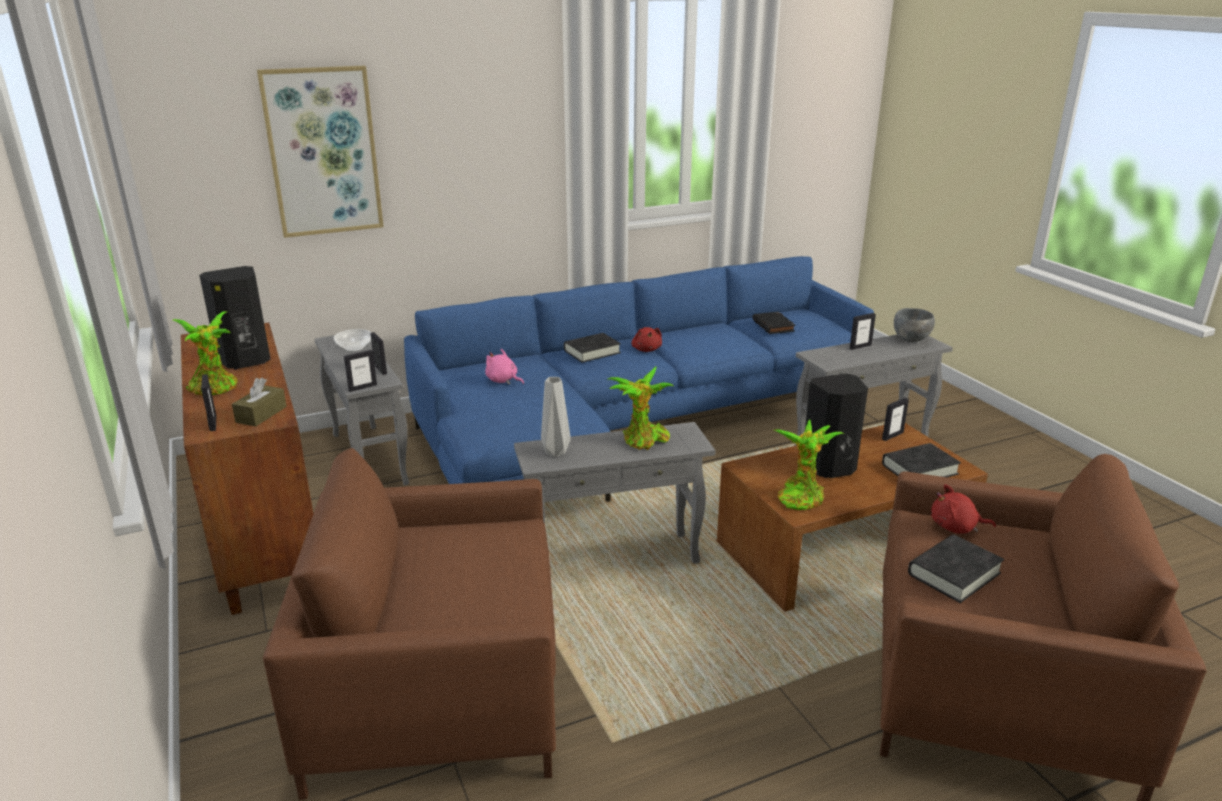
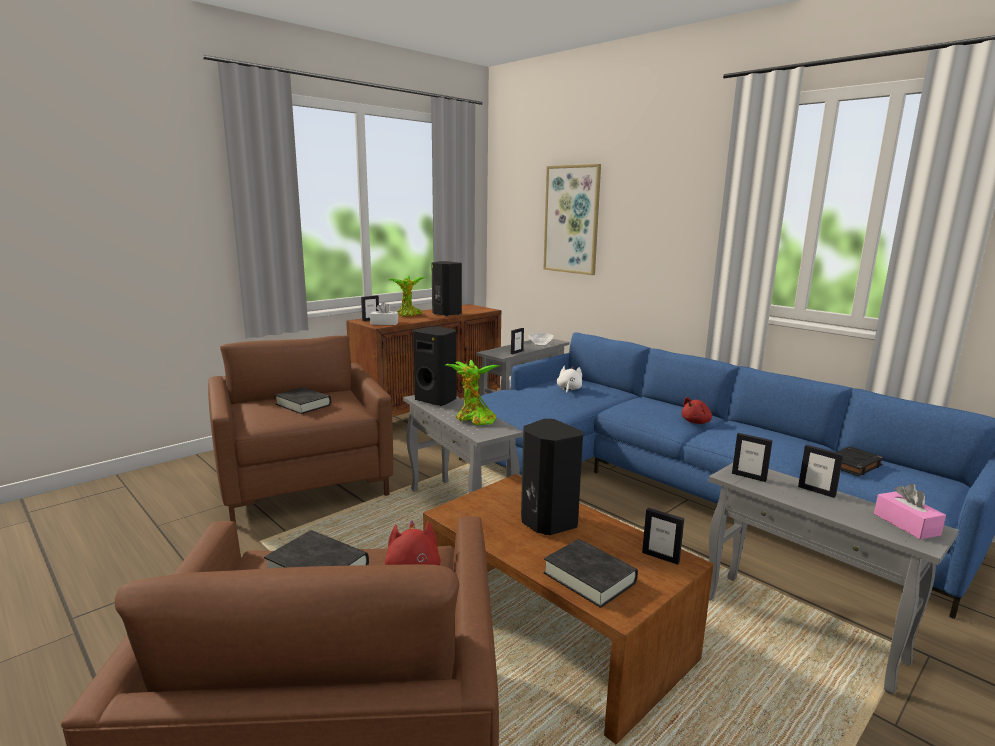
camera: 70 degrees right, 10 degrees down
brown tissue box [232,378,287,426] -> white tissue box [370,302,398,325]
picture frame [344,350,377,392] -> picture frame moved to [732,433,773,482]
pink plush toy [485,349,524,384] -> white plush toy [557,366,582,393]
grey vase [541,377,571,457] -> black speaker [413,327,456,406]
black book [564,333,621,363] -> black book moved to [275,387,331,414]
potted plant [774,420,845,510] -> none
grey bowl [894,308,935,342] -> pink tissue box [874,484,946,539]

